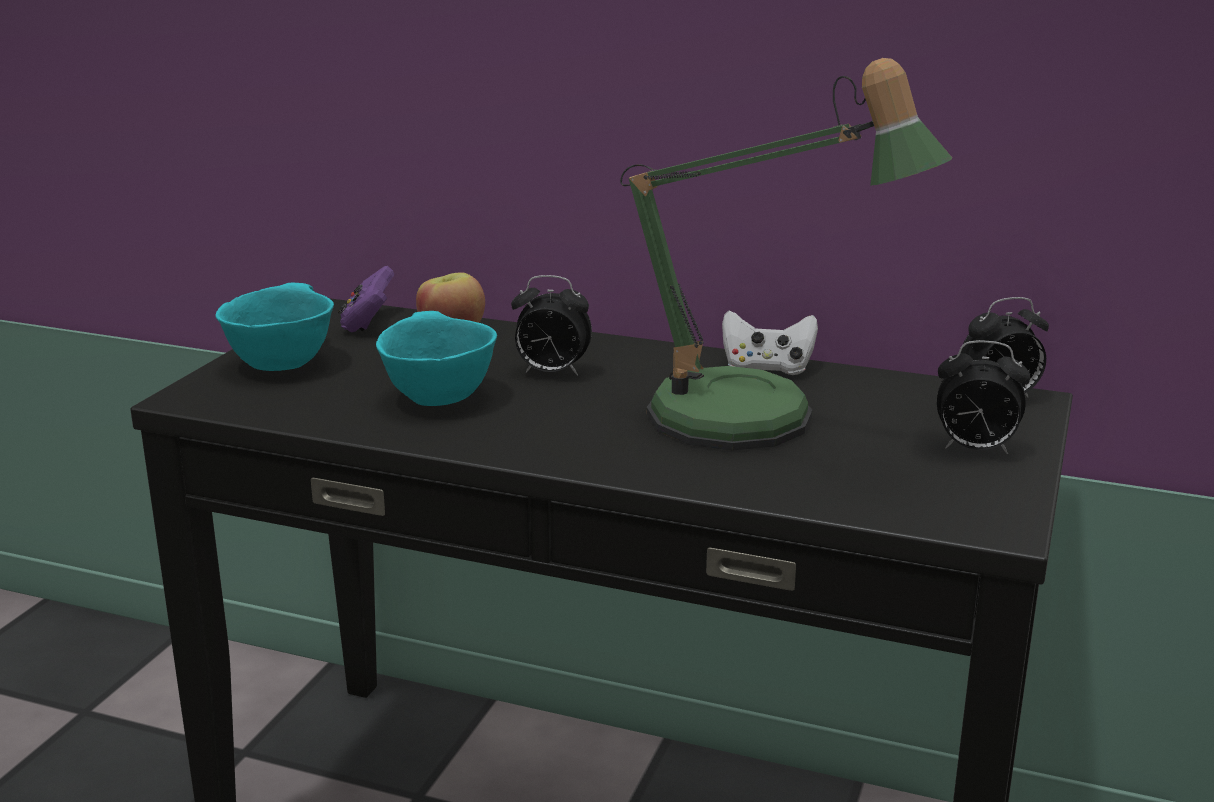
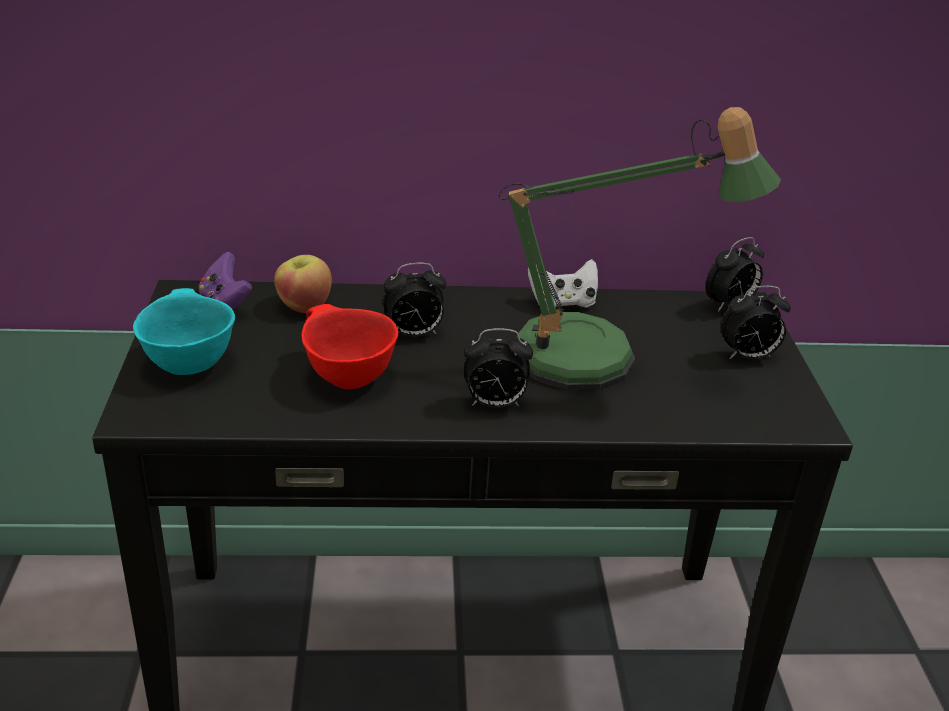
camera: 25 degrees left, 10 degrees up
turquoise bowl [376,311,497,406] -> red bowl [302,304,399,389]
none -> alarm clock [464,329,533,408]

